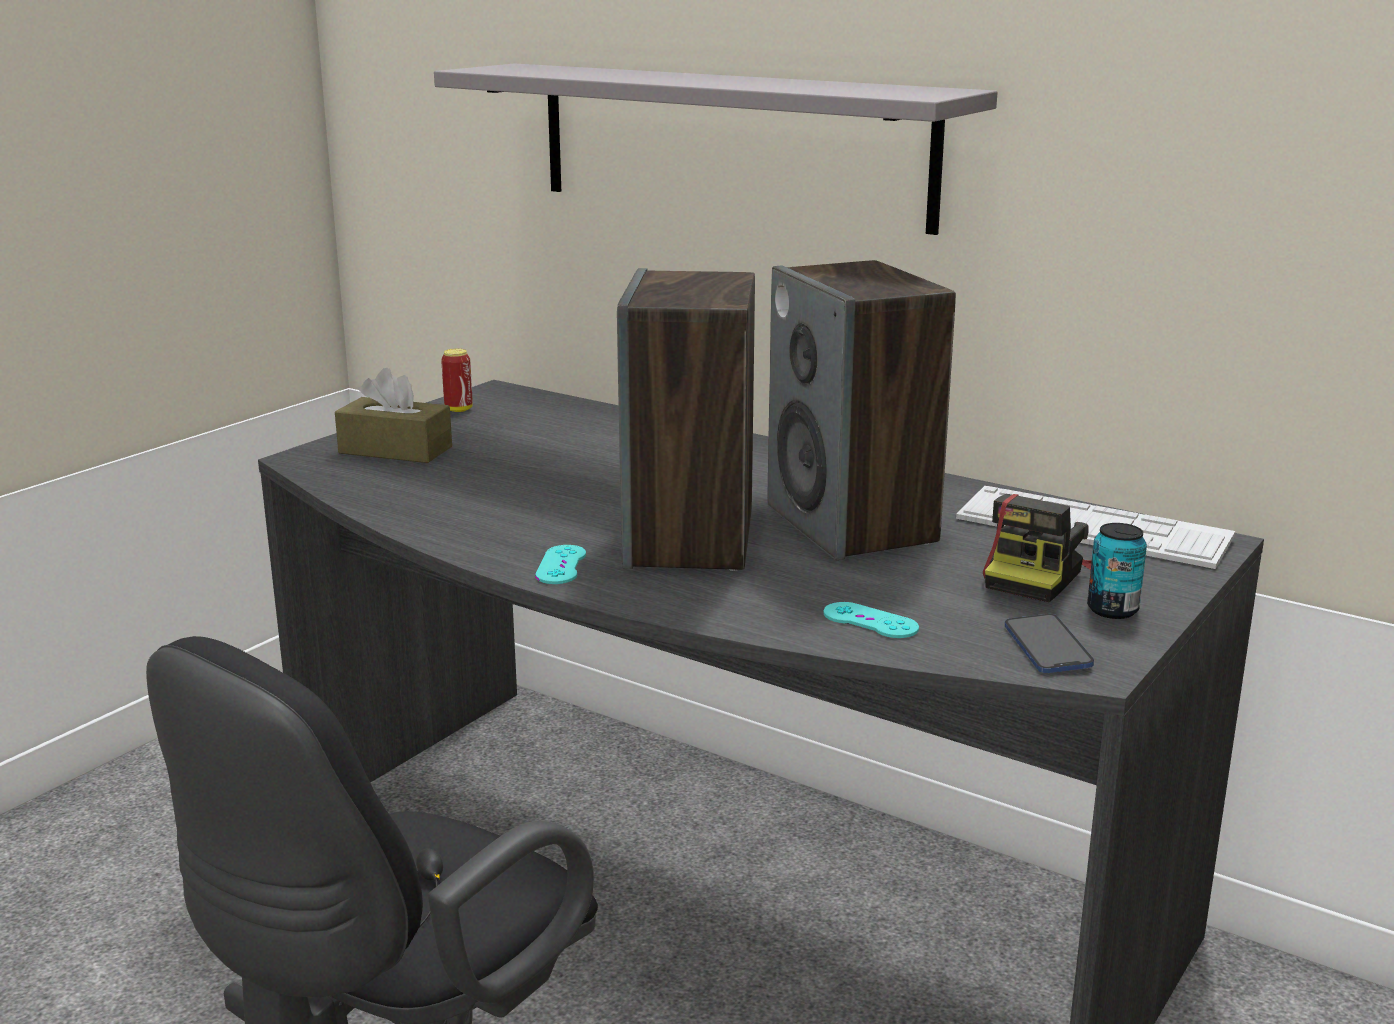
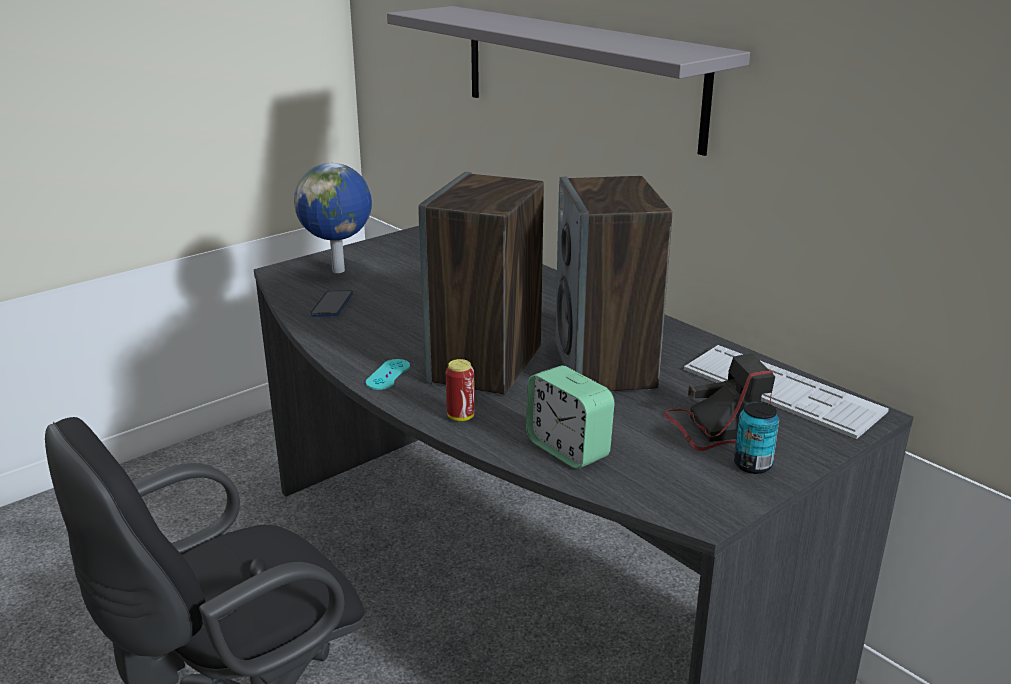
camera: 15 degrees right, 5 degrees up
brown tissue box [335,368,452,463] -> globe [294,163,372,273]
can [441,348,473,412] -> can moved to [446,359,475,421]
turquoise game controller [823,602,919,638] -> alarm clock [526,365,614,469]
camera [983,494,1092,602] -> camera turned 150 degrees counterclockwise [664,353,775,451]
phone [1005,614,1094,673] -> phone moved to [310,290,353,317]

